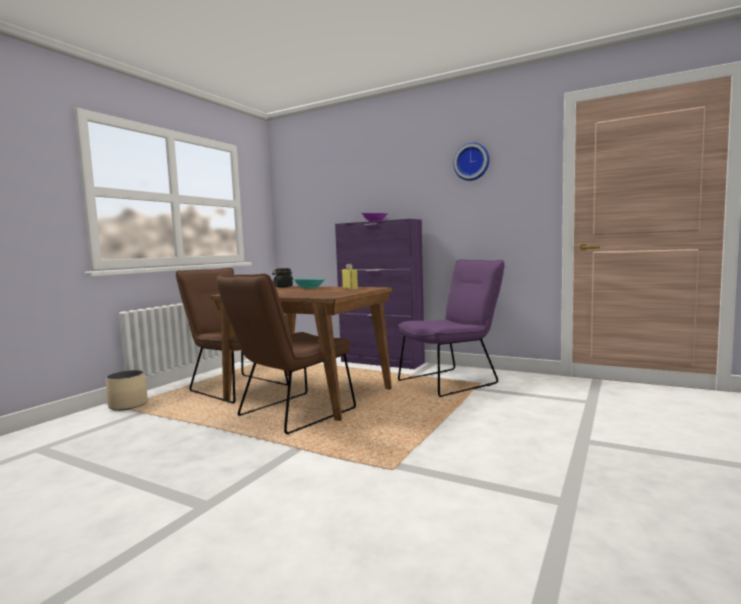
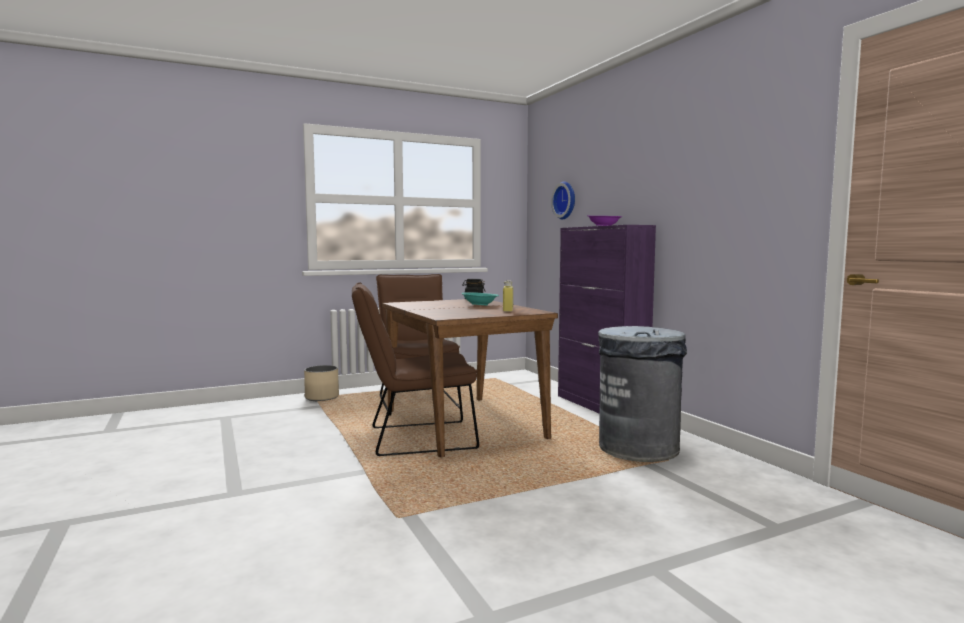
camera: 35 degrees right, 0 degrees up
purple chair [398,259,505,397] -> grey trash can [598,326,687,462]
wall clock [453,143,489,181] -> wall clock moved to [551,181,575,219]

